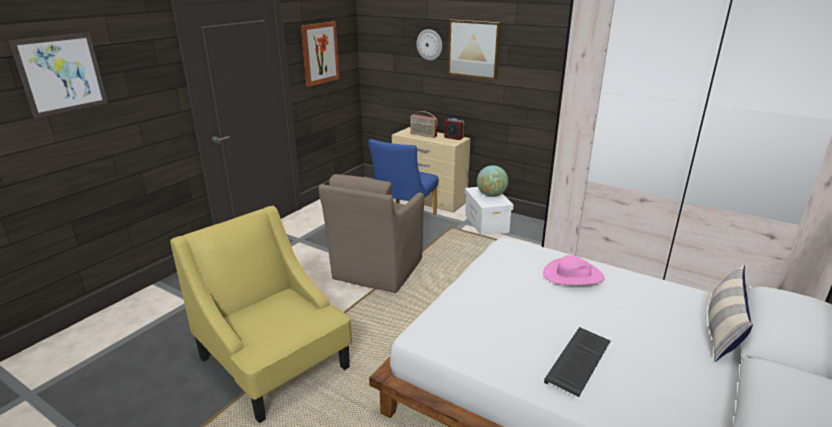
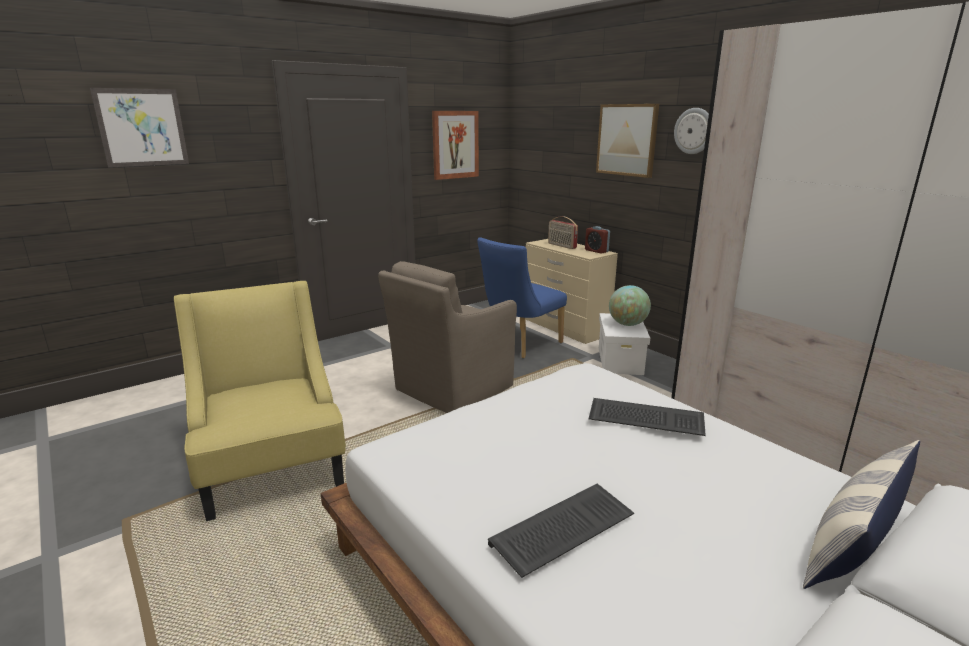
camera: 20 degrees right, 5 degrees down
wall clock [416,29,442,60] -> wall clock moved to [674,108,709,154]
pink hat [543,255,605,285] -> keyboard [589,398,706,436]

